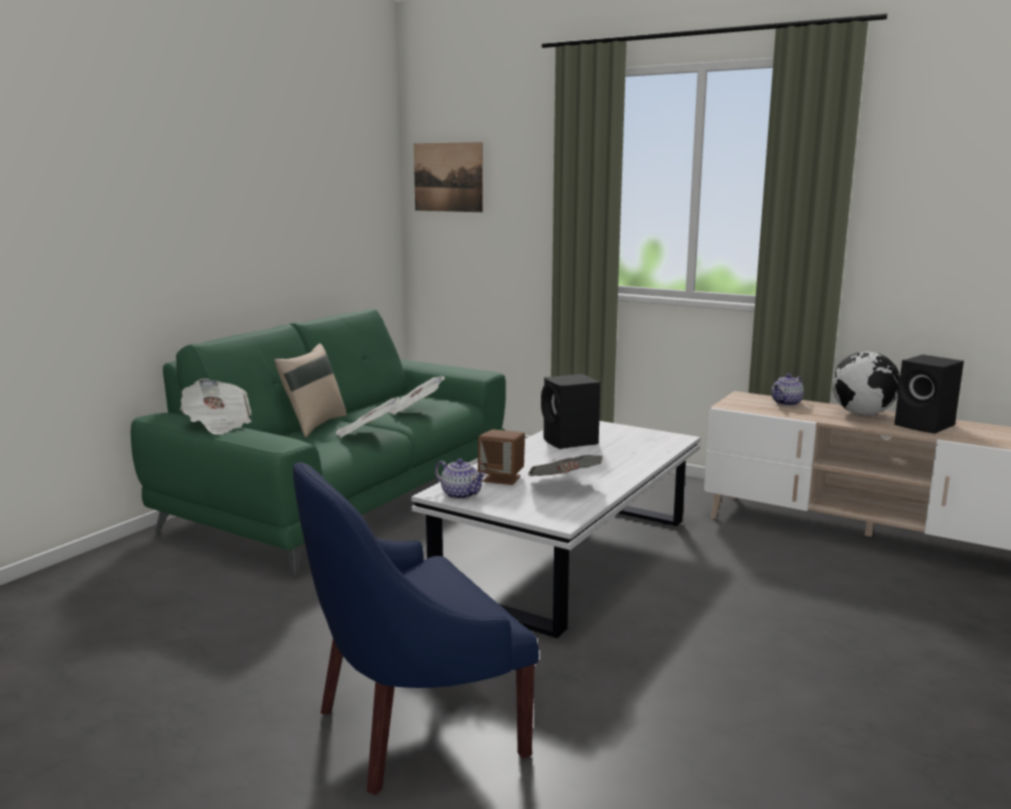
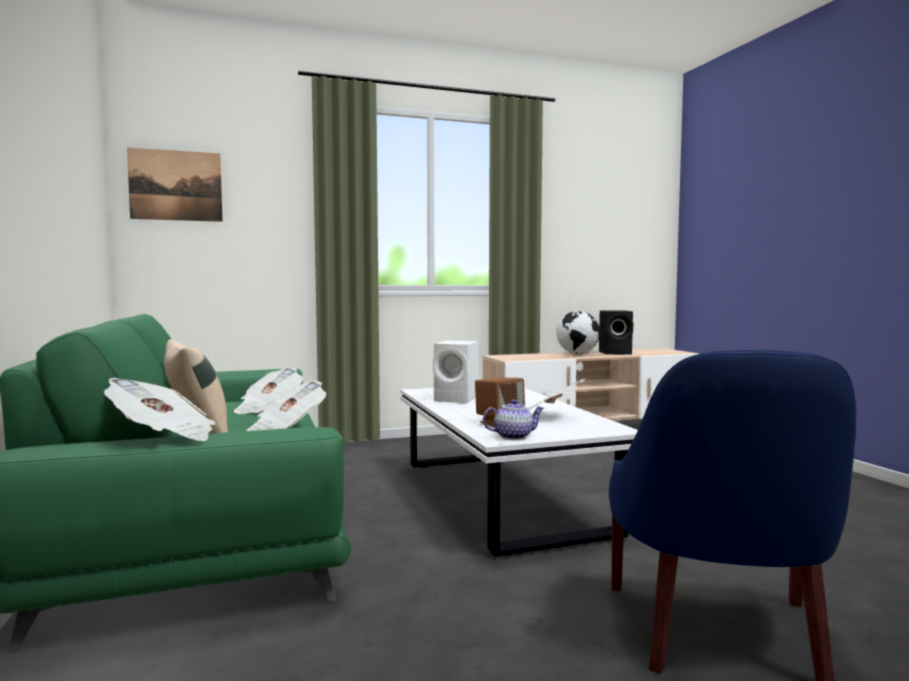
camera: 50 degrees left, 10 degrees down
black speaker [541,374,600,449] -> white speaker [433,341,479,403]
teapot [772,374,804,406] -> none

